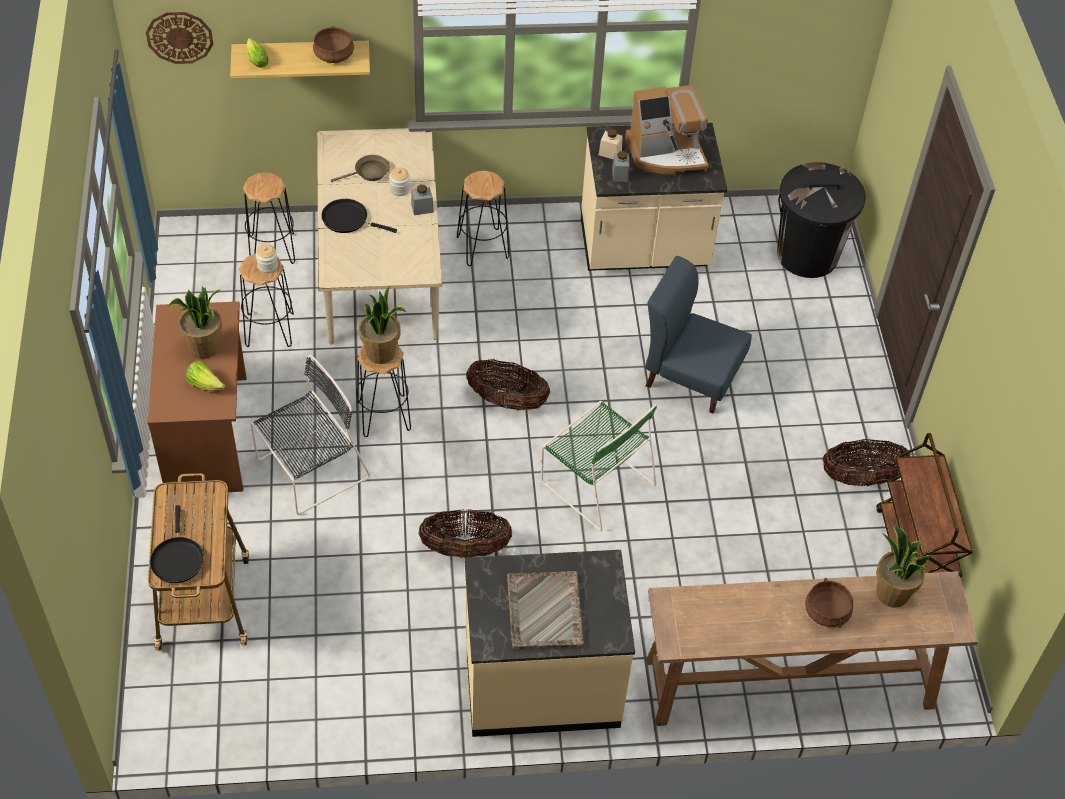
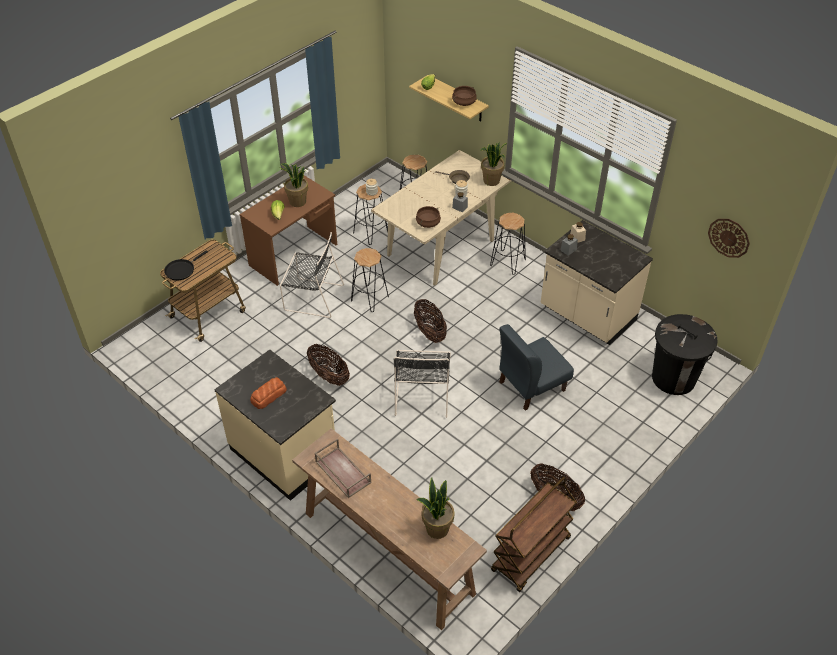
camera: 50 degrees right, 5 degrees down
wall clock [146,12,213,64] -> wall clock moved to [708,219,750,258]
black frying pan [322,199,397,233] -> none
potted plant [359,285,406,364] -> potted plant moved to [480,142,507,186]
grey tray [507,571,584,649] -> bread [250,377,287,409]
green chair [541,401,657,531] -> black chair [394,350,451,418]
coffee machine [625,85,709,174] -> none
blue chair [645,256,752,413] -> blue chair turned 105 degrees counterclockwise [499,324,574,410]
brown cooking pot [805,578,853,628] -> brown cooking pot moved to [416,206,441,228]
none -> brown tray [315,438,372,498]

